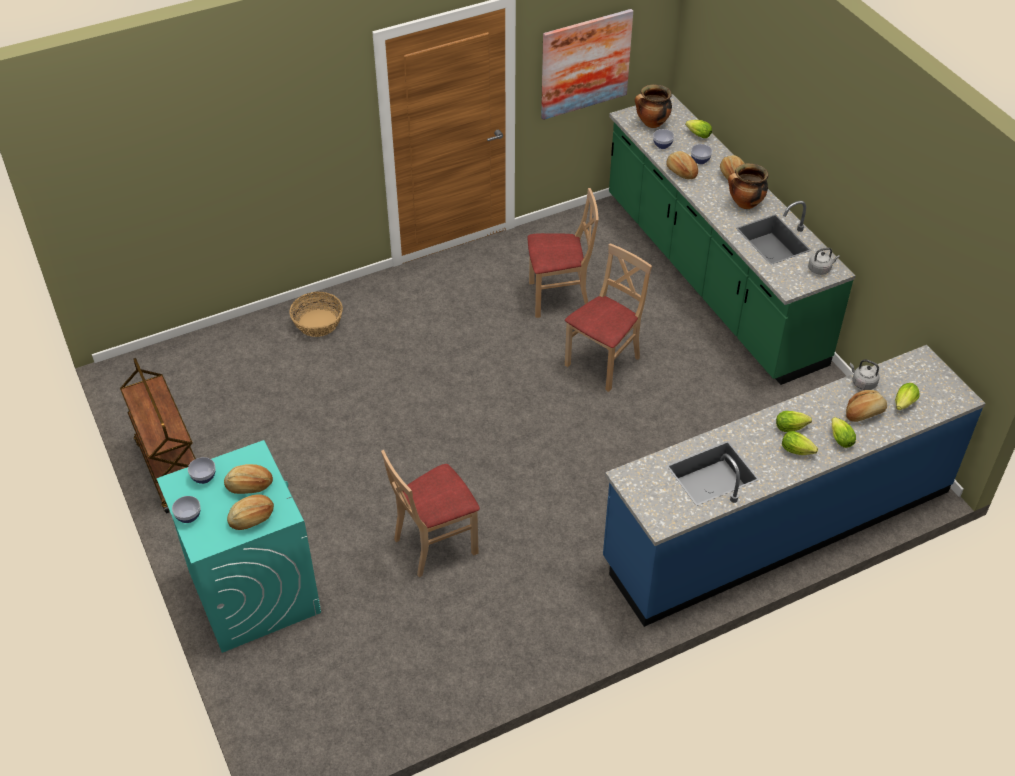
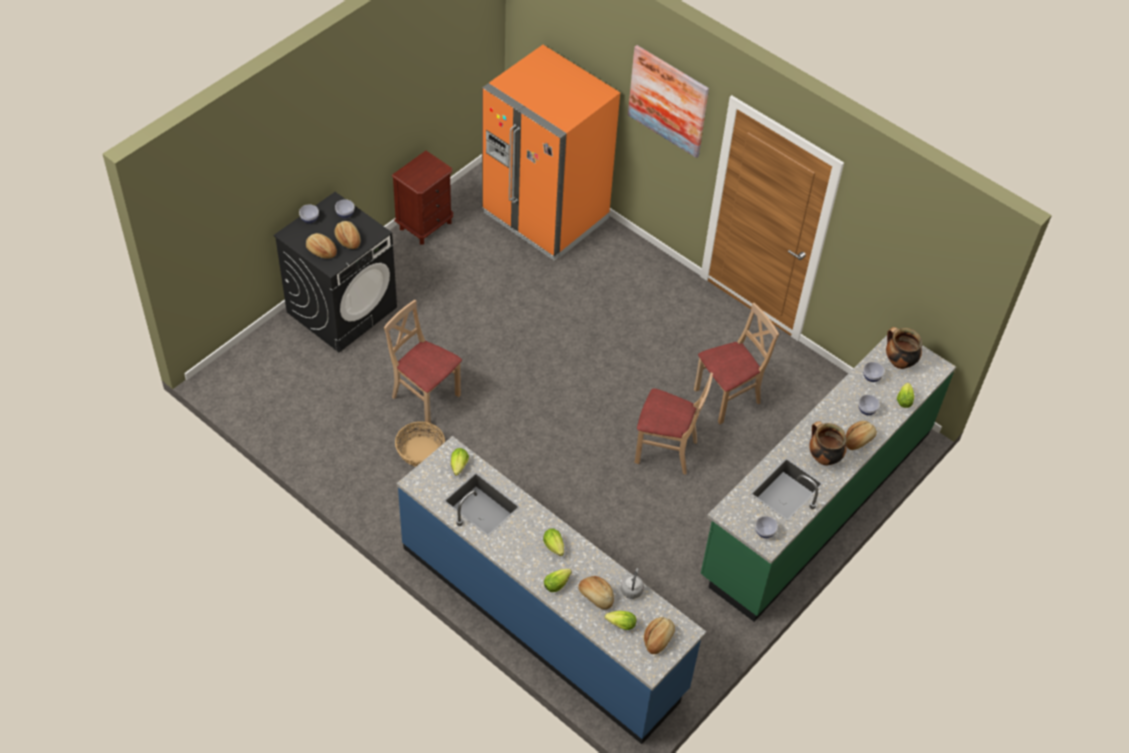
camera: 65 degrees right, 5 degrees up
brown cart [120,358,196,514] -> brown nightstand [392,151,453,245]
turquoise washing machine [156,440,321,653] -> black washing machine [273,192,397,352]
basket [289,292,343,337] -> basket moved to [395,421,445,467]
beige chair [527,188,599,318] -> beige chair turned 90 degrees counterclockwise [694,303,779,424]
picture [541,9,633,120] -> picture moved to [628,45,709,158]
bread [666,151,698,179] -> bread moved to [644,617,675,654]
lettuce [782,431,818,455] -> lettuce moved to [451,448,469,476]
grey kettle [808,248,840,275] -> bowl [755,516,778,538]
none -> orange fridge [482,45,620,261]

